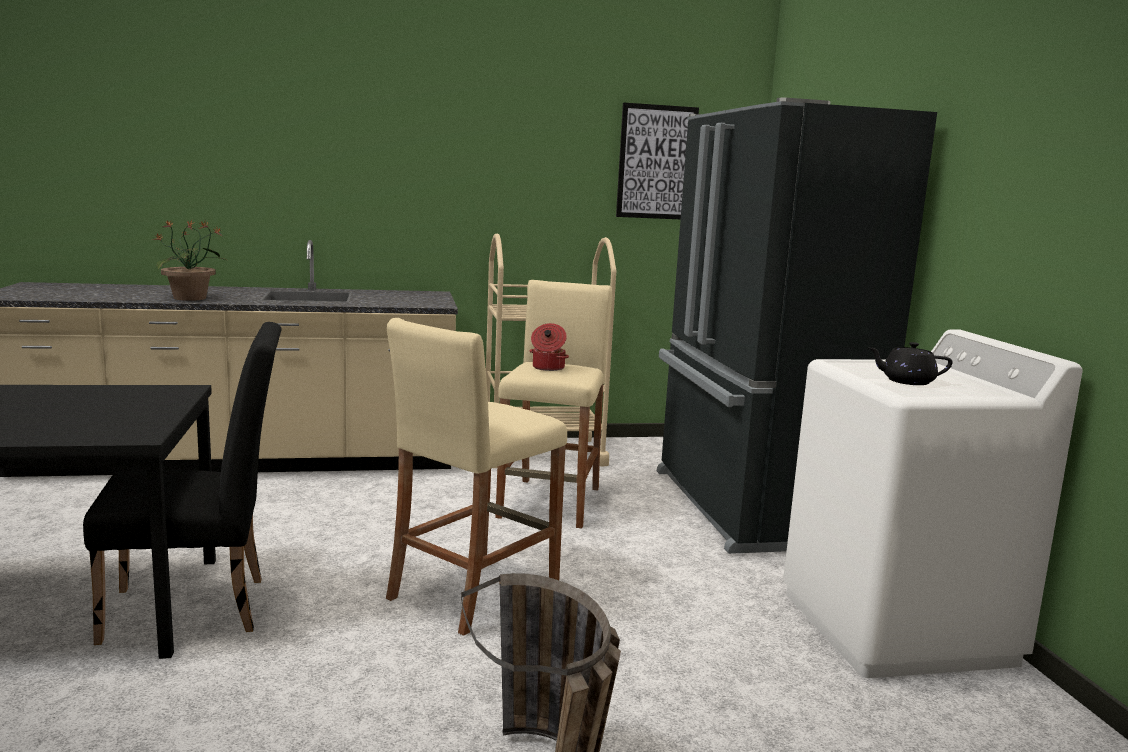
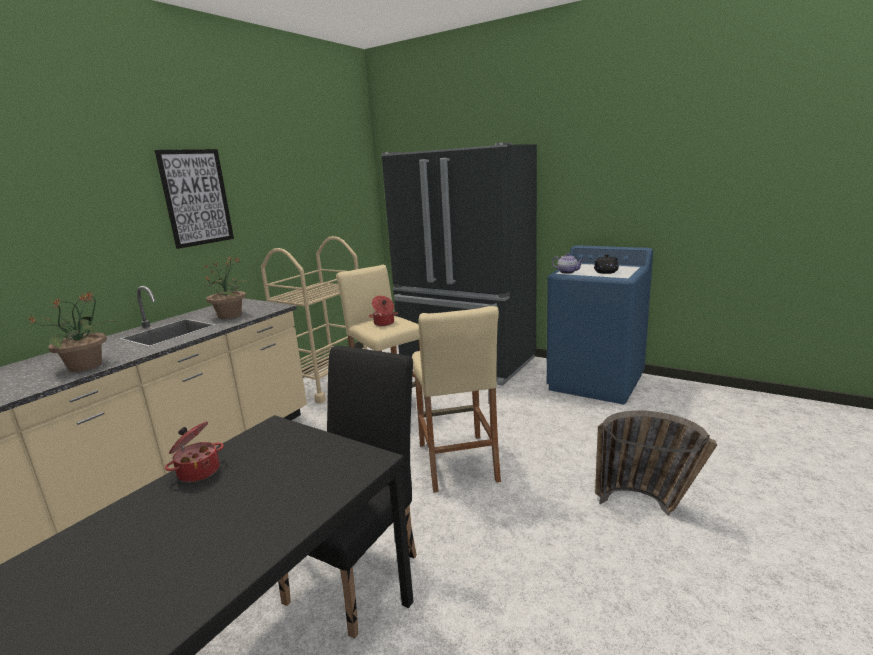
camera: 45 degrees left, 5 degrees up
picture [616,103,699,219] -> picture moved to [155,149,234,249]
white washing machine [783,329,1082,678] -> blue washing machine [547,245,653,404]
none -> cooking pot [165,421,224,482]
none -> potted plant [204,257,249,319]
none -> teapot [552,253,584,274]

